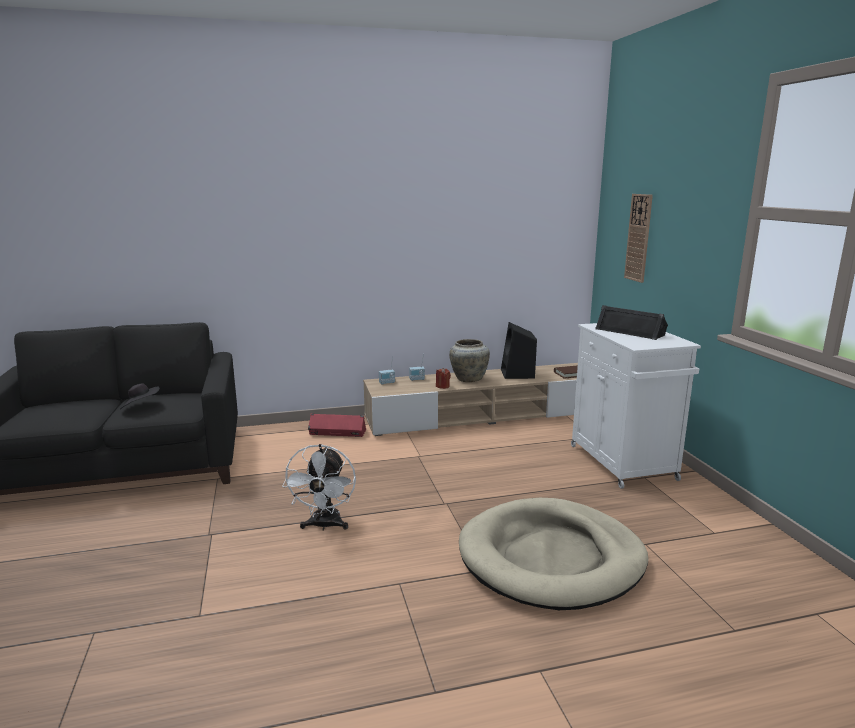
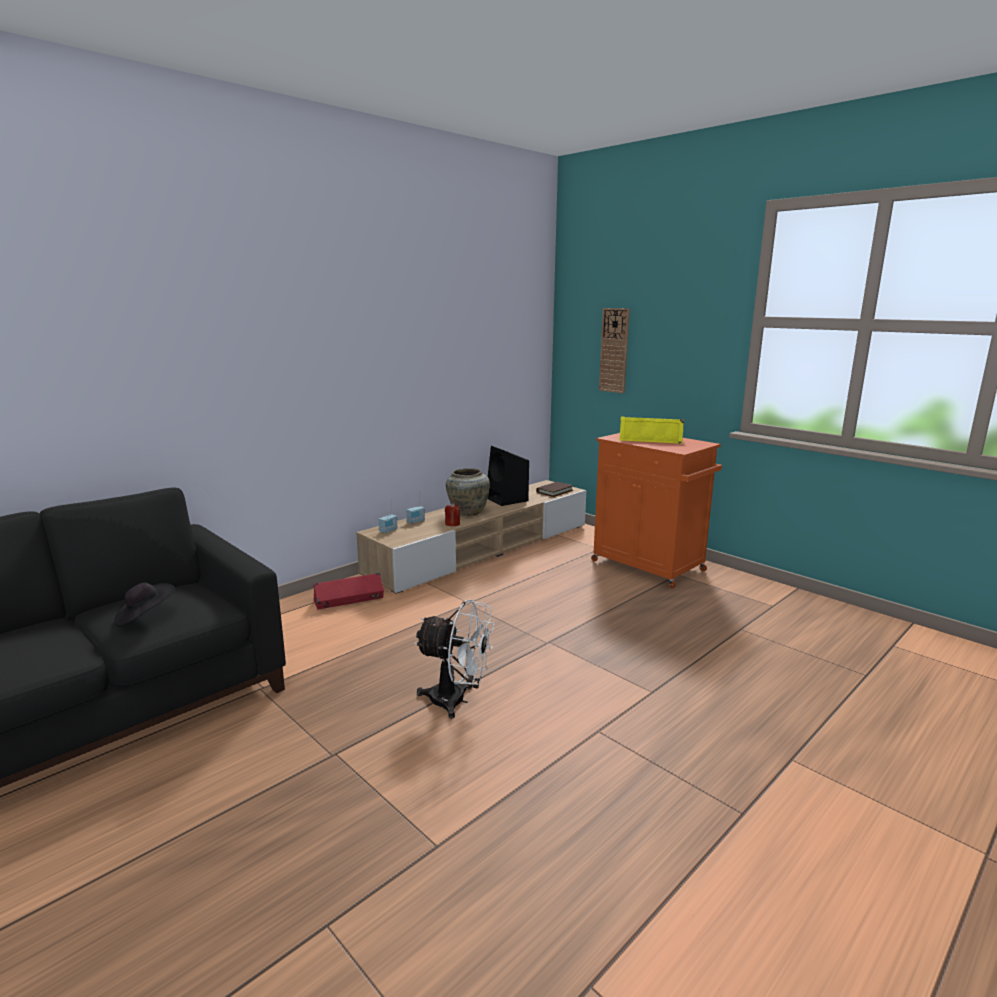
camera: 30 degrees left, 0 degrees up
white fan [282,444,356,531] -> white fan turned 45 degrees counterclockwise [414,599,495,719]
beige dog bed [459,498,648,610] -> none
white cabinet [571,323,701,489] -> orange cabinet [591,433,722,588]
black speaker [595,305,668,340] -> yellow speaker [619,417,684,444]

